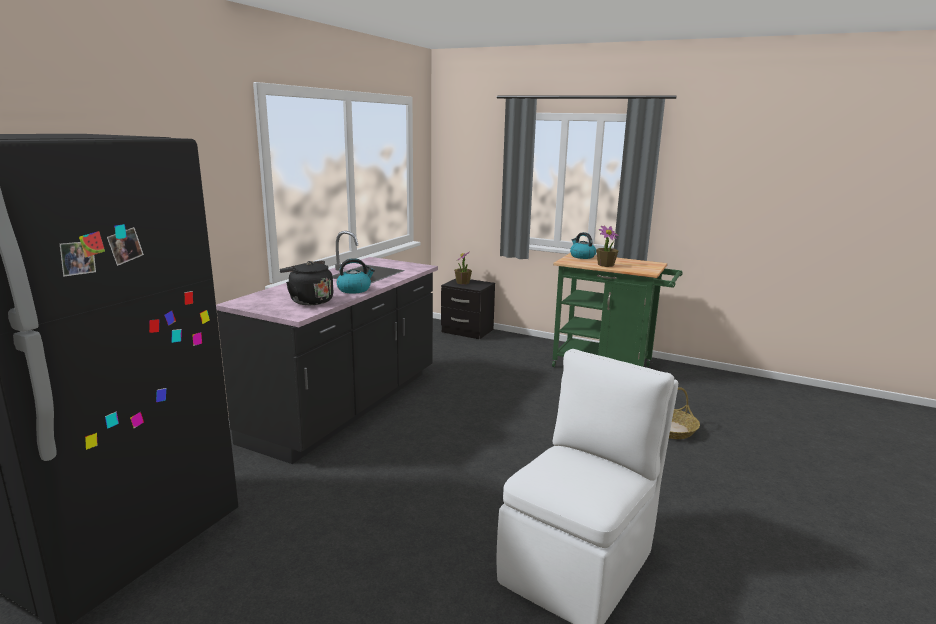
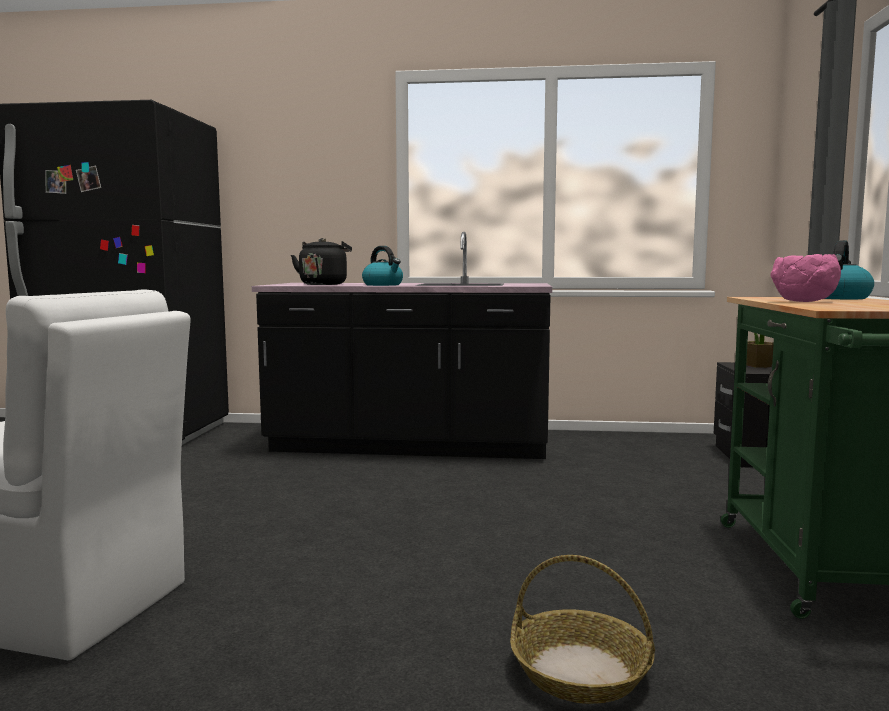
camera: 70 degrees right, 10 degrees down
potted plant [596,226,619,267] -> pink bowl [770,254,841,302]

